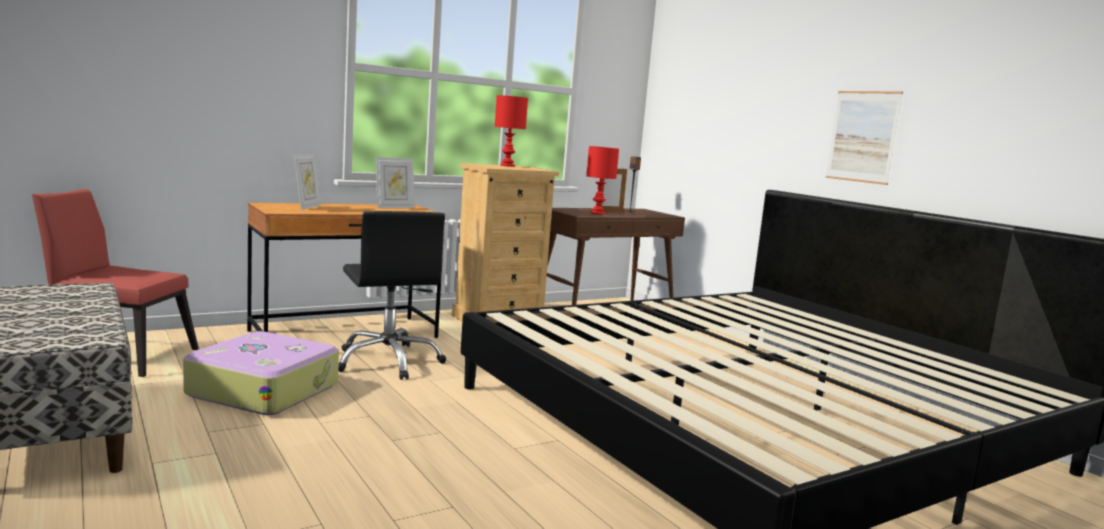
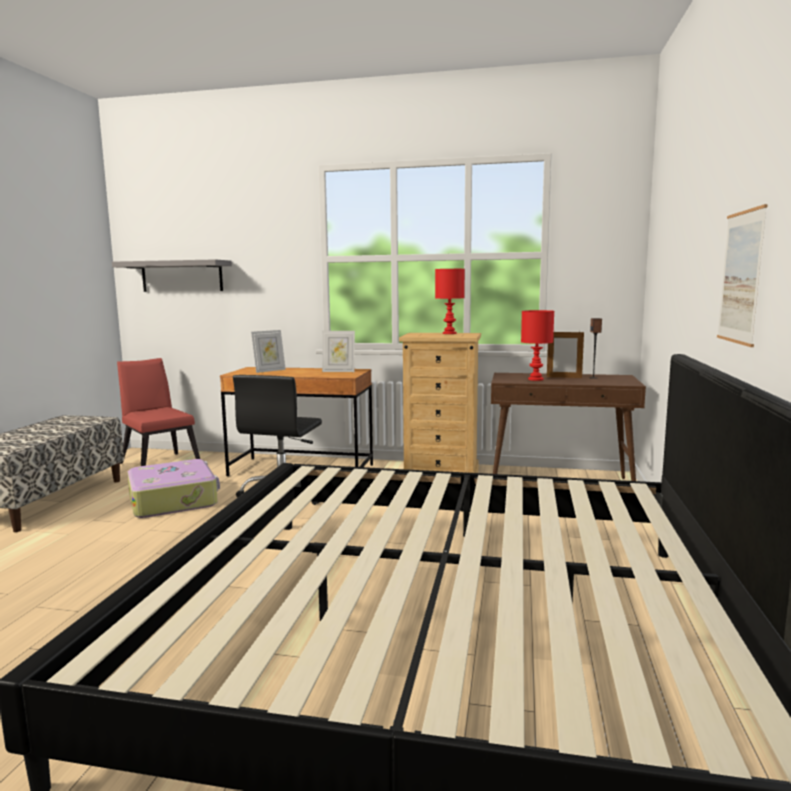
camera: 45 degrees right, 0 degrees up
none -> grey shelf [112,259,232,292]

